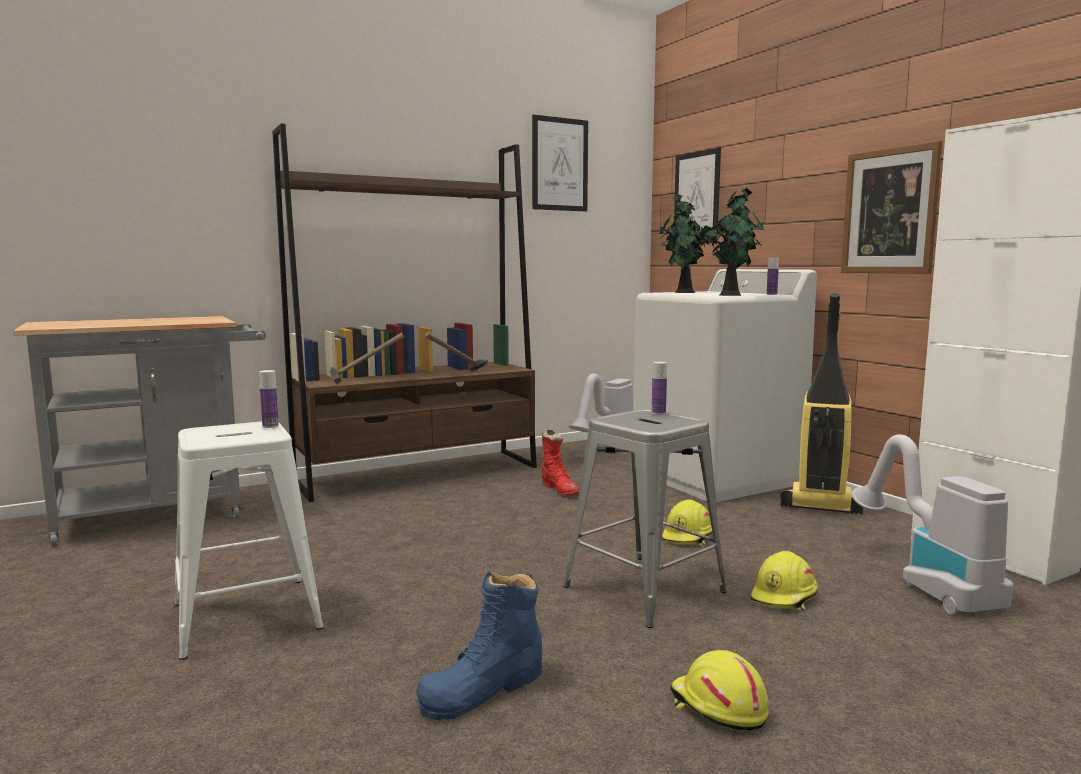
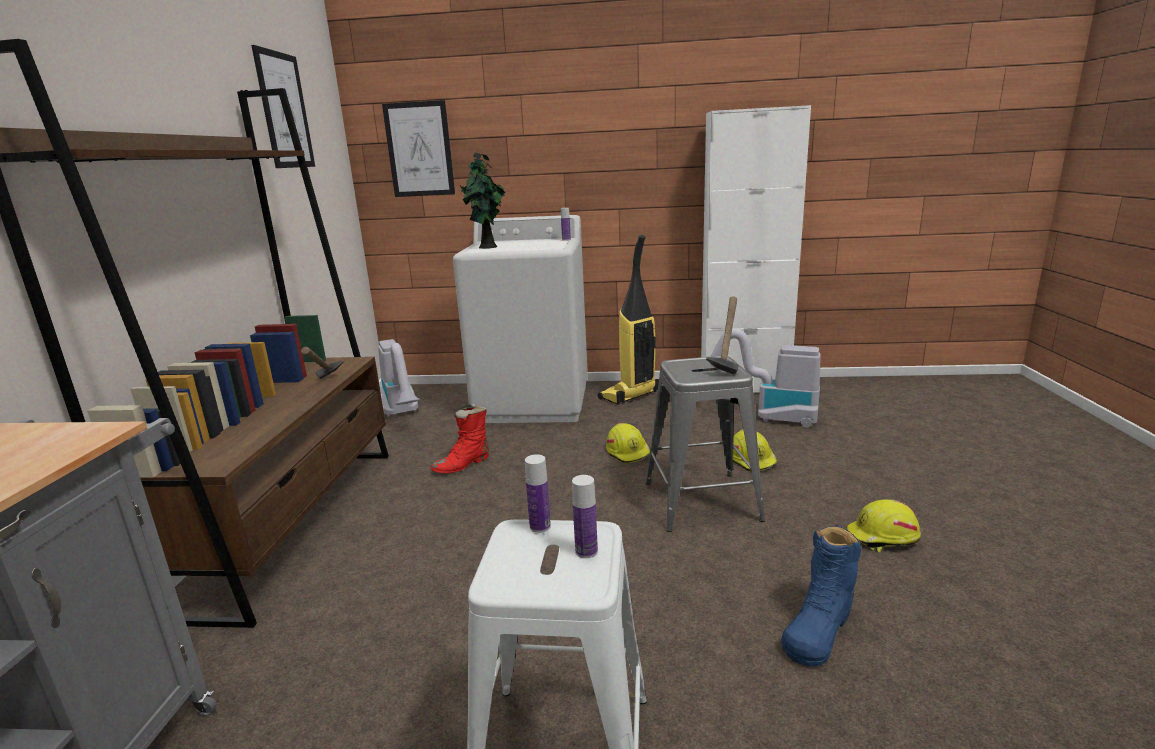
camera: 55 degrees left, 10 degrees up
hammer [330,333,405,384] -> hammer moved to [706,296,738,375]
blue boot [416,571,542,720] -> blue boot turned 45 degrees clockwise [781,525,861,667]
red boot [541,429,580,495] -> red boot turned 135 degrees clockwise [430,403,489,473]
bottle [652,362,667,415] -> bottle moved to [572,475,598,558]
potted plant [702,188,764,296] -> none
picture [841,141,942,274] -> none

